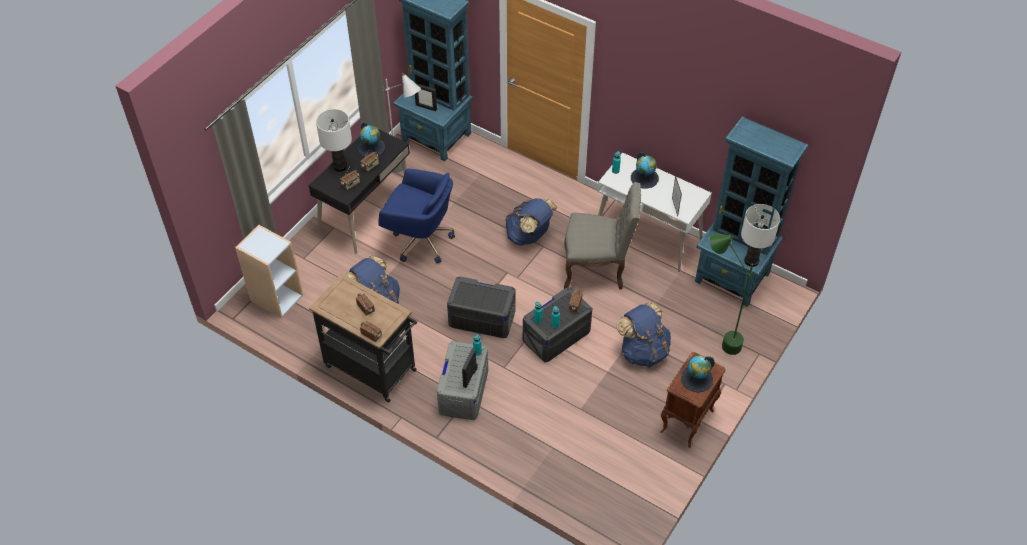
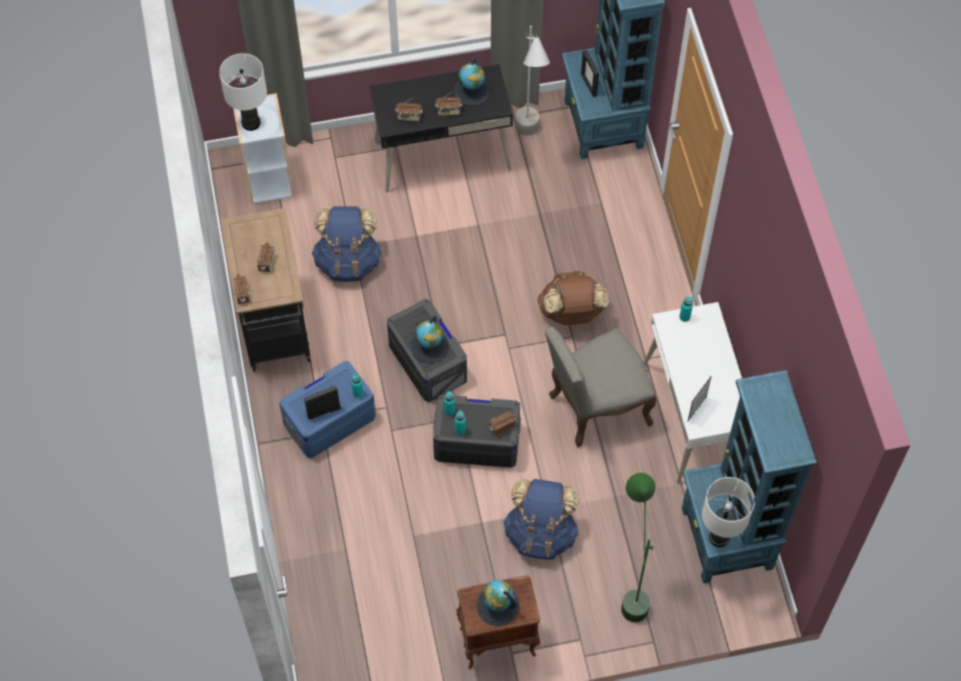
camera: 45 degrees right, 10 degrees up
white table lamp [316,109,352,172] -> white table lamp moved to [219,53,267,131]
blue office chair [378,169,455,264] -> none
grey storage box [437,341,488,420] -> blue storage box [279,361,376,458]
blue backpack [505,198,558,246] -> brown backpack [537,271,609,325]
grey chair [564,182,641,289] -> grey chair turned 105 degrees clockwise [545,326,656,447]
globe [631,152,659,189] -> globe moved to [411,315,449,363]

